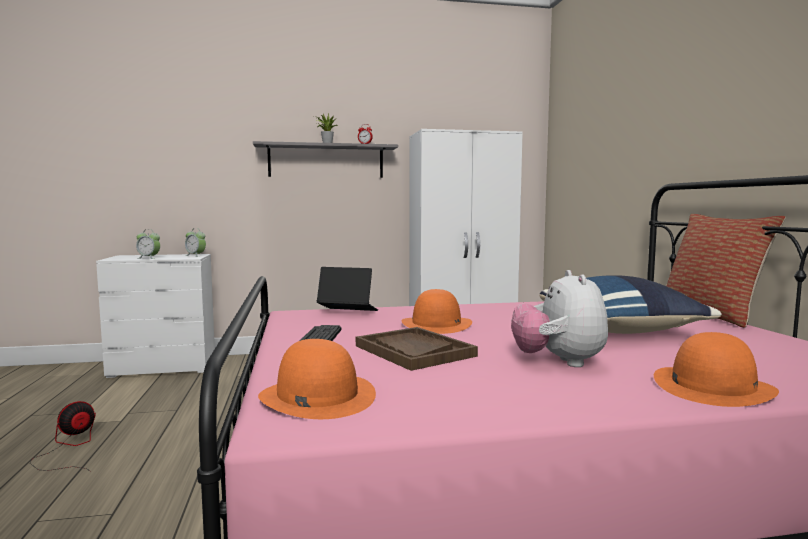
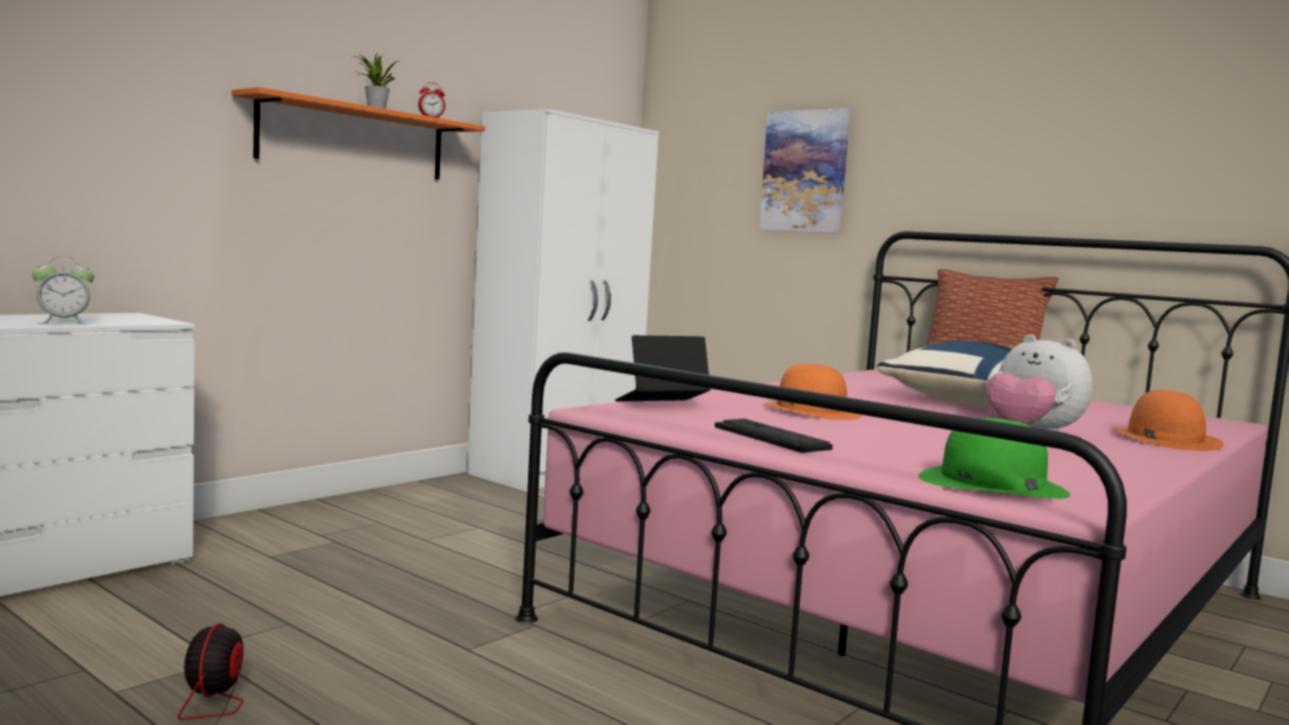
camera: 40 degrees left, 0 degrees up
alarm clock [185,228,206,257] -> none
grey shelf [253,141,398,178] -> orange shelf [231,87,485,179]
orange hat [258,339,376,419] -> green hat [918,418,1070,499]
brown tray [356,327,478,371] -> none
none -> picture [759,108,851,234]

